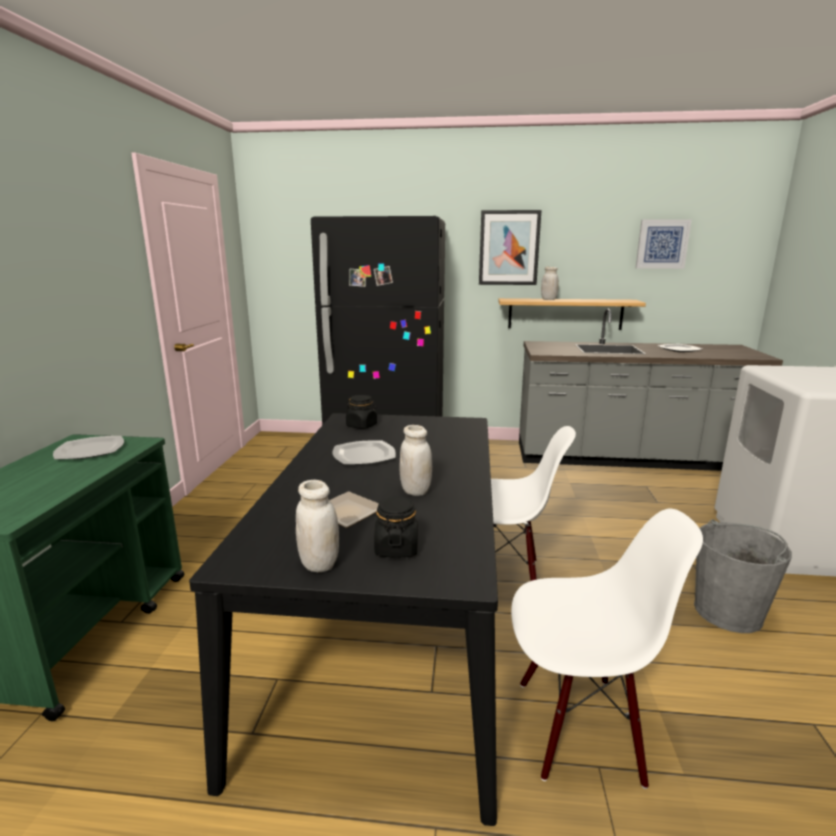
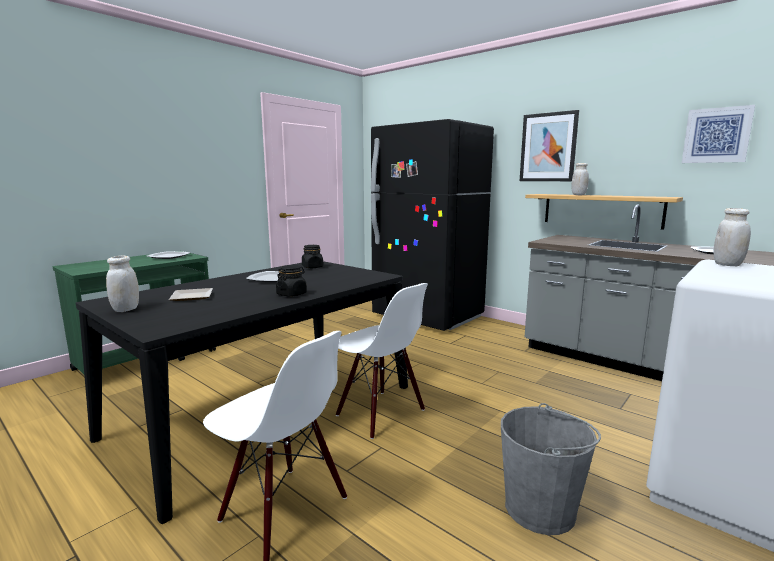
camera: 35 degrees right, 5 degrees down
black jar [374,496,418,557] -> black jar moved to [276,265,307,297]
white jar [400,425,432,496] -> white jar moved to [714,208,751,266]

